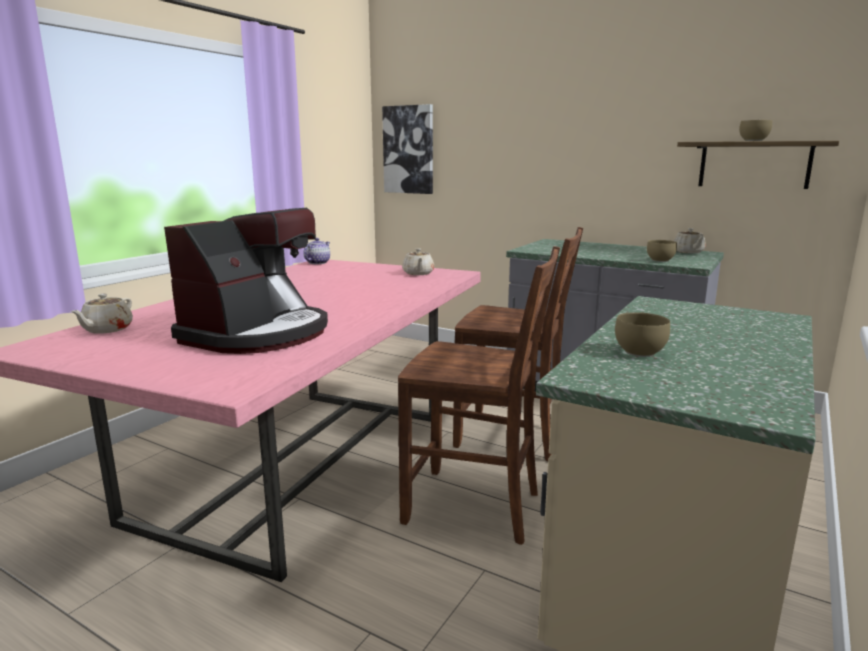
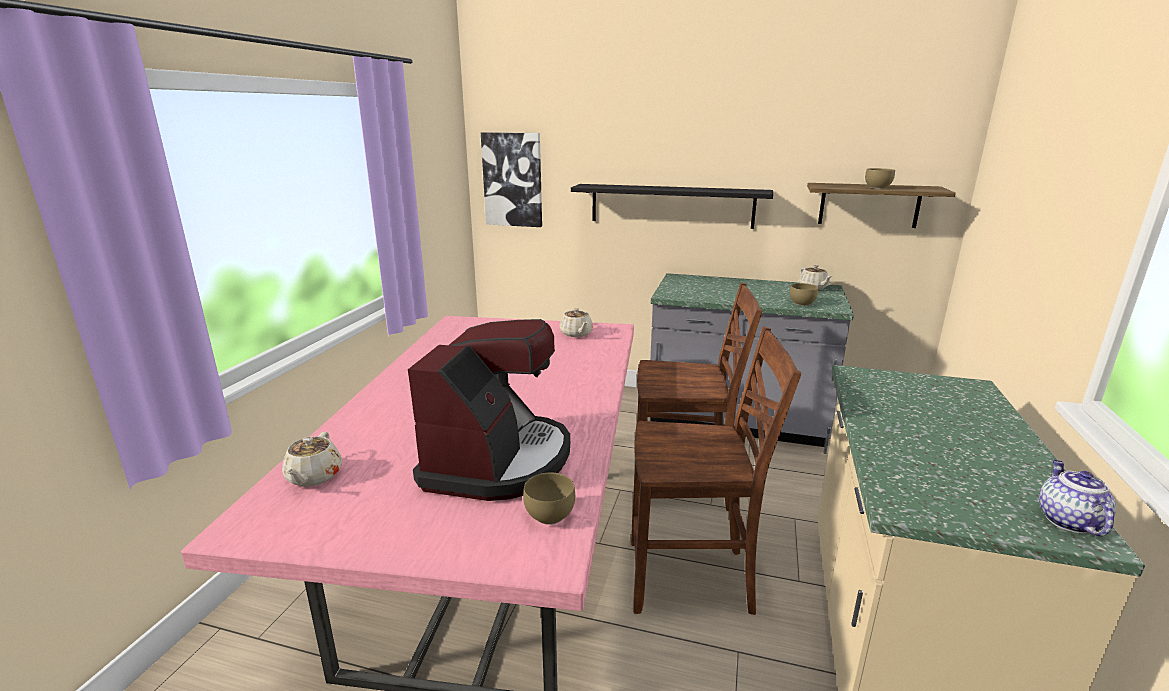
camera: 15 degrees left, 5 degrees up
teapot [303,238,330,264] -> teapot moved to [1039,460,1116,536]
brown bowl [615,312,670,357] -> brown bowl moved to [523,473,575,525]
none -> black shelf [571,184,773,229]

